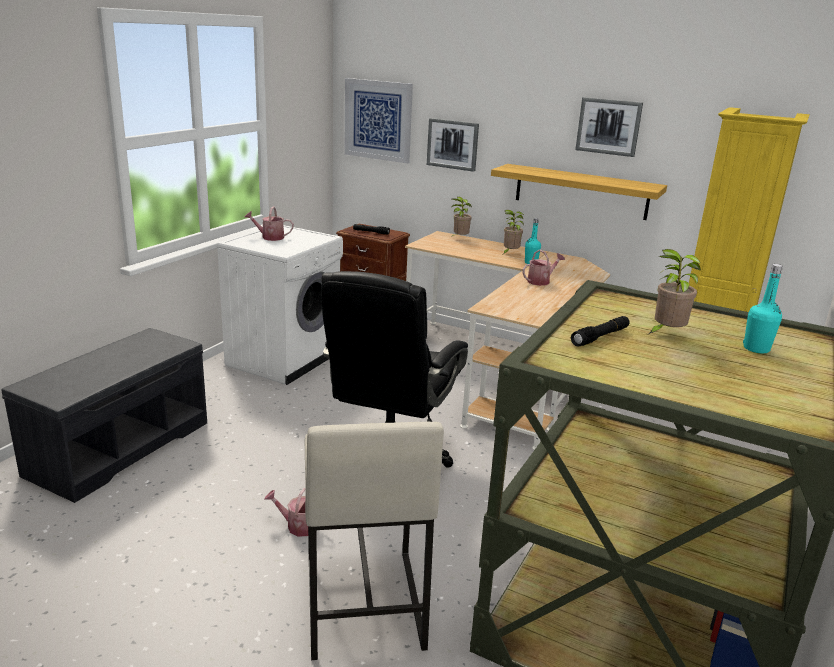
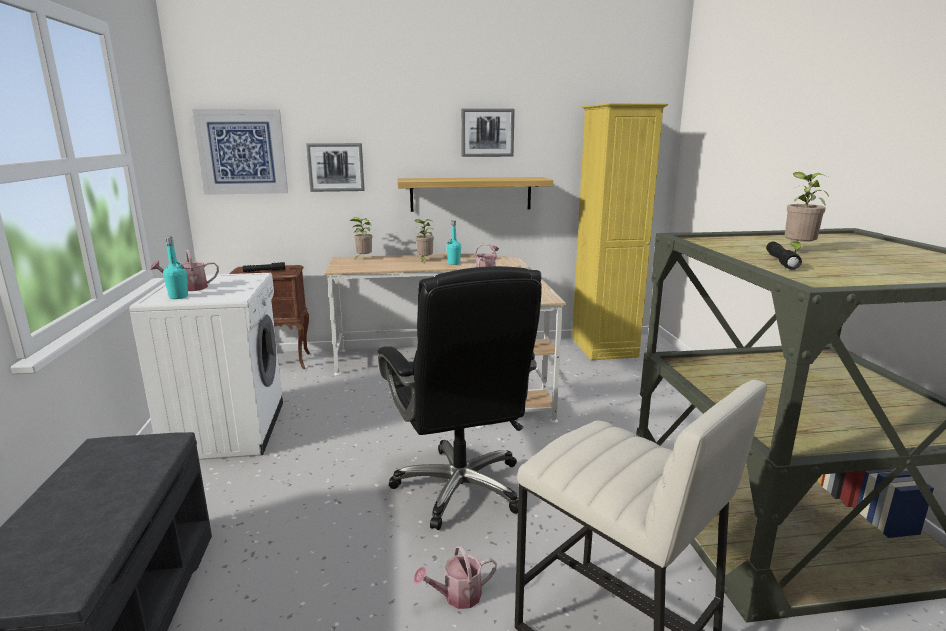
camera: 35 degrees left, 5 degrees down
turquoise bottle [743,264,783,354] -> turquoise bottle moved to [163,237,188,299]

